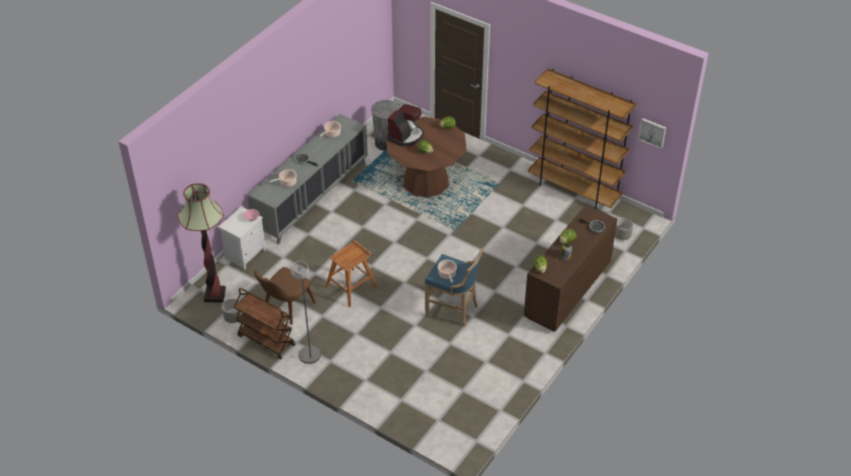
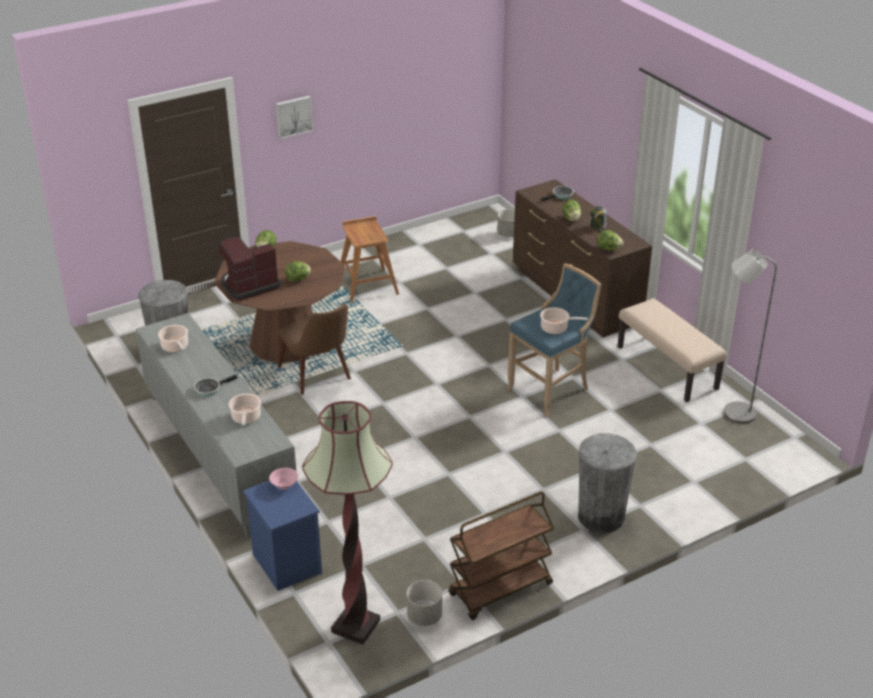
camera: 65 degrees left, 10 degrees down
white nightstand [218,206,266,270] -> blue nightstand [243,481,322,591]
brown chair [254,267,316,325] -> brown chair moved to [278,304,351,395]
grey floor lamp [291,261,321,364] -> grey floor lamp moved to [724,249,777,424]
brown stool [325,240,377,307] -> brown stool moved to [341,216,399,303]
coffee machine [387,104,423,146] -> coffee machine turned 90 degrees counterclockwise [219,237,281,301]
brown bookcase [528,68,636,209] -> none
picture [638,118,666,149] -> picture moved to [276,96,313,139]
none -> grey trash can [578,433,637,533]
none -> beige bench [618,298,727,402]

